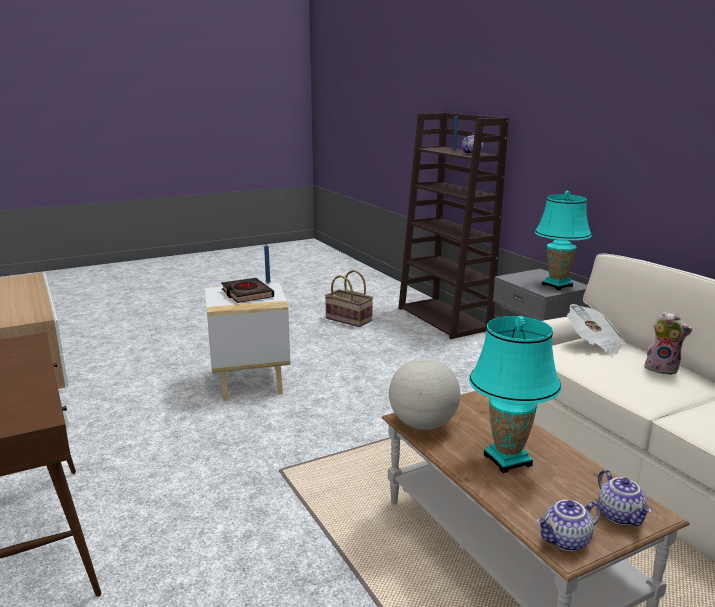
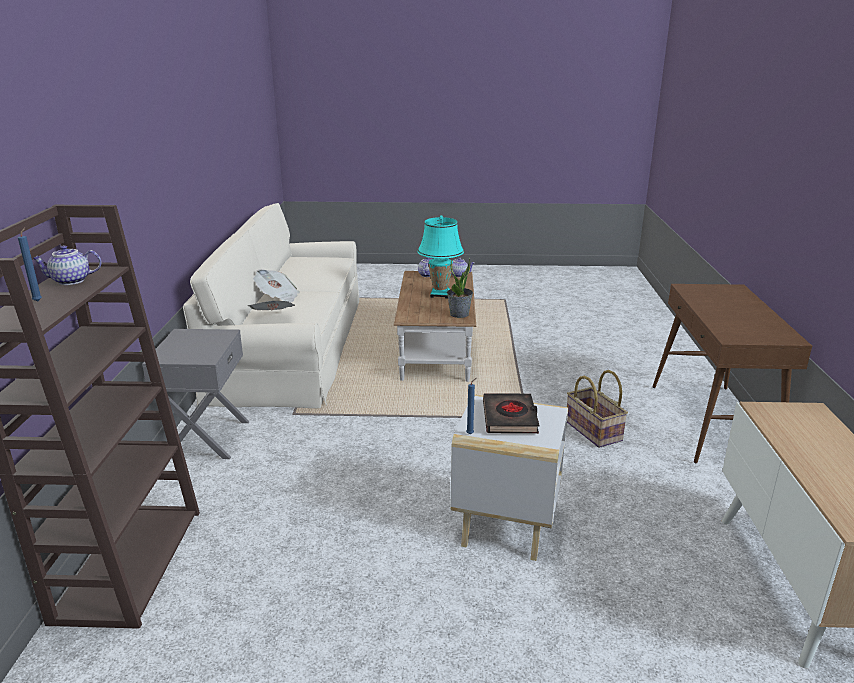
camera: 150 degrees left, 5 degrees up
basket [325,270,373,327] -> basket moved to [567,370,628,448]
globe [389,358,460,430] -> potted plant [447,257,473,318]
turquoise table lamp [535,191,592,290] -> none
plush toy [644,311,693,375] -> newspaper [253,269,300,303]

